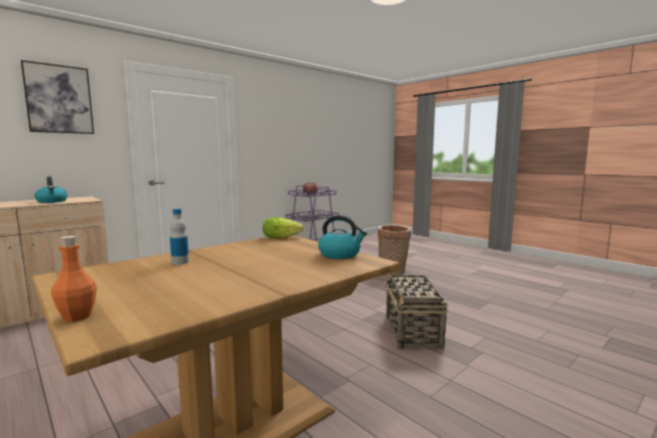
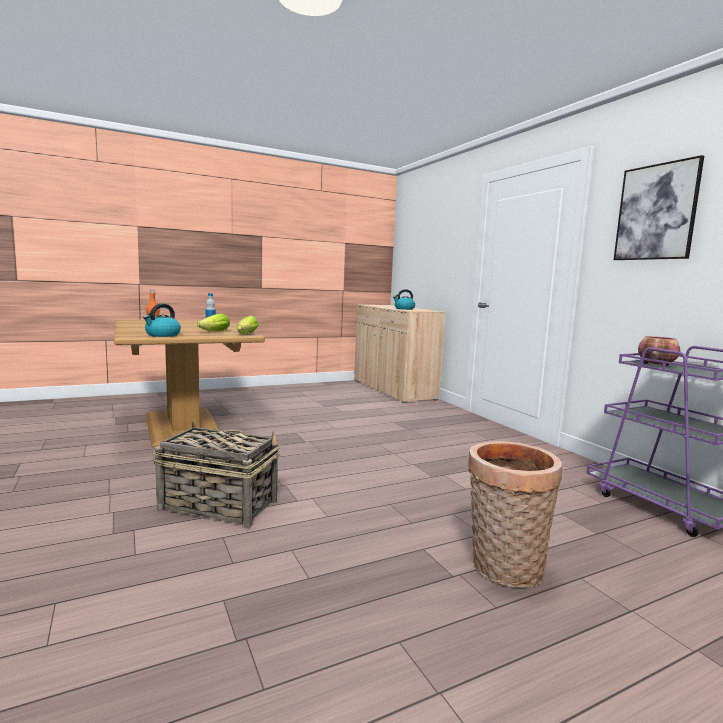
camera: 105 degrees right, 0 degrees up
picture [21,60,94,134] -> picture moved to [614,155,704,260]
none -> lettuce [197,314,230,331]

